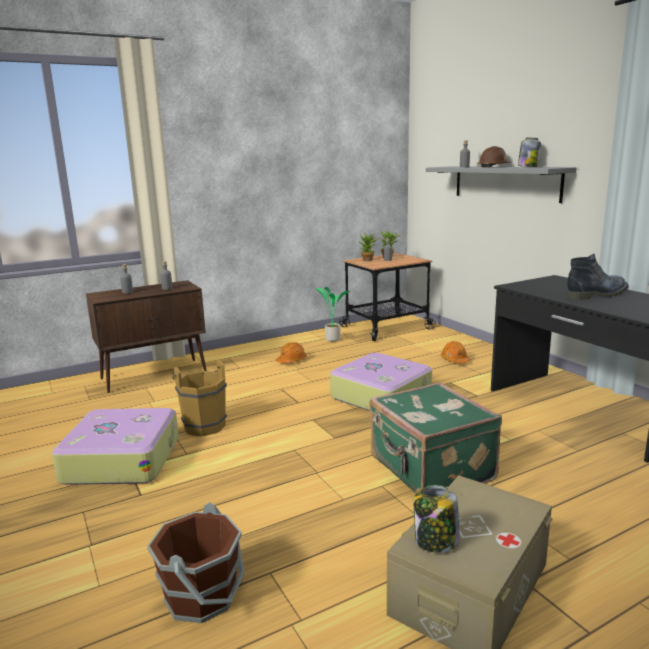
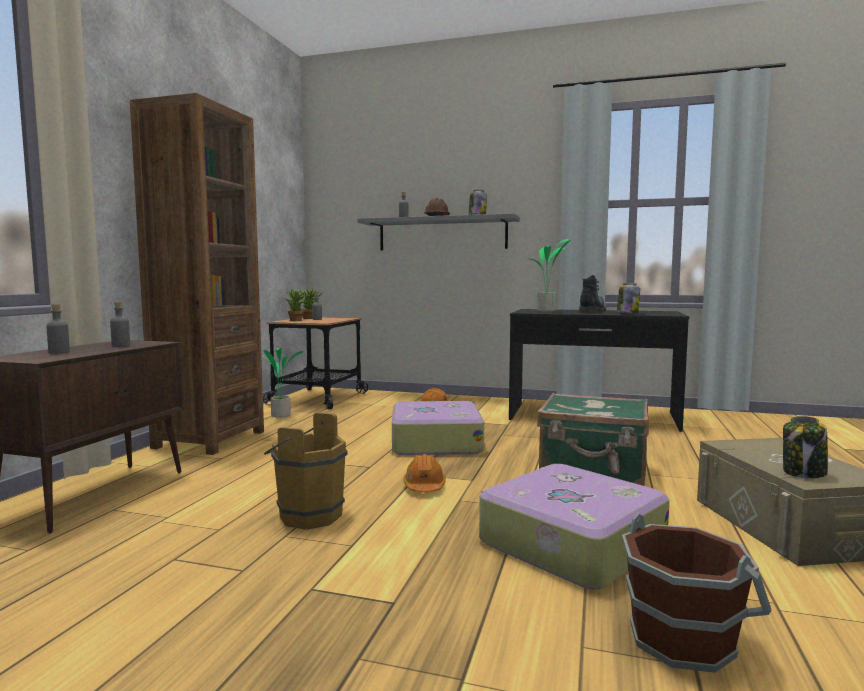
camera: 45 degrees left, 10 degrees down
suitcase [52,408,179,485] -> suitcase moved to [479,464,670,590]
orange hard hat [276,342,307,363] -> orange hard hat moved to [403,454,446,492]
none -> brown bookcase [130,93,264,455]
none -> potted plant [525,239,570,312]
none -> jar [617,283,640,314]

